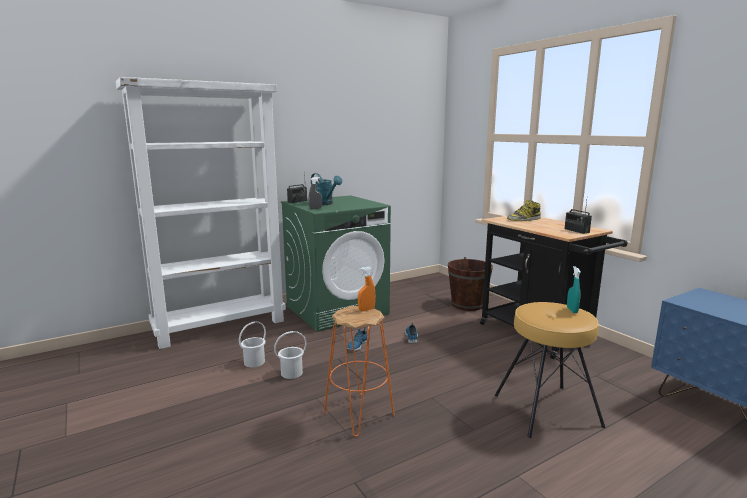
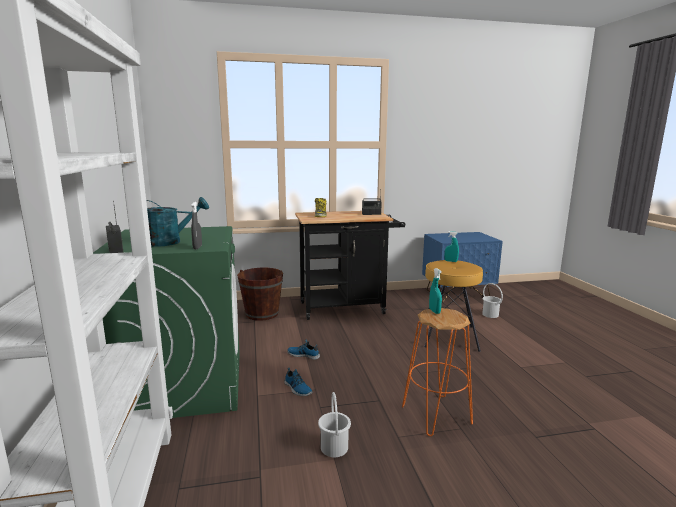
camera: 70 degrees left, 0 degrees up
white bucket [239,321,266,368] -> white bucket moved to [482,283,503,318]
orange spray bottle [358,266,375,311] -> turquoise spray bottle [429,268,442,314]

